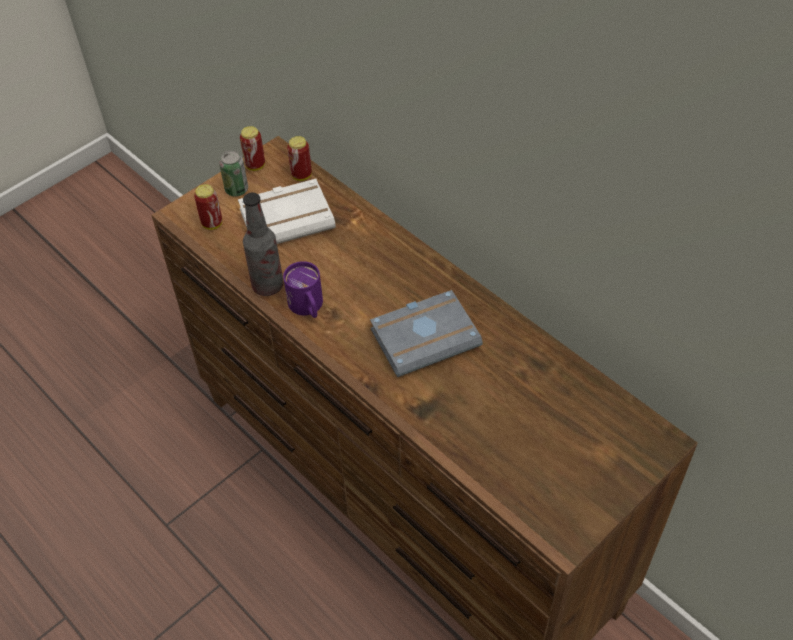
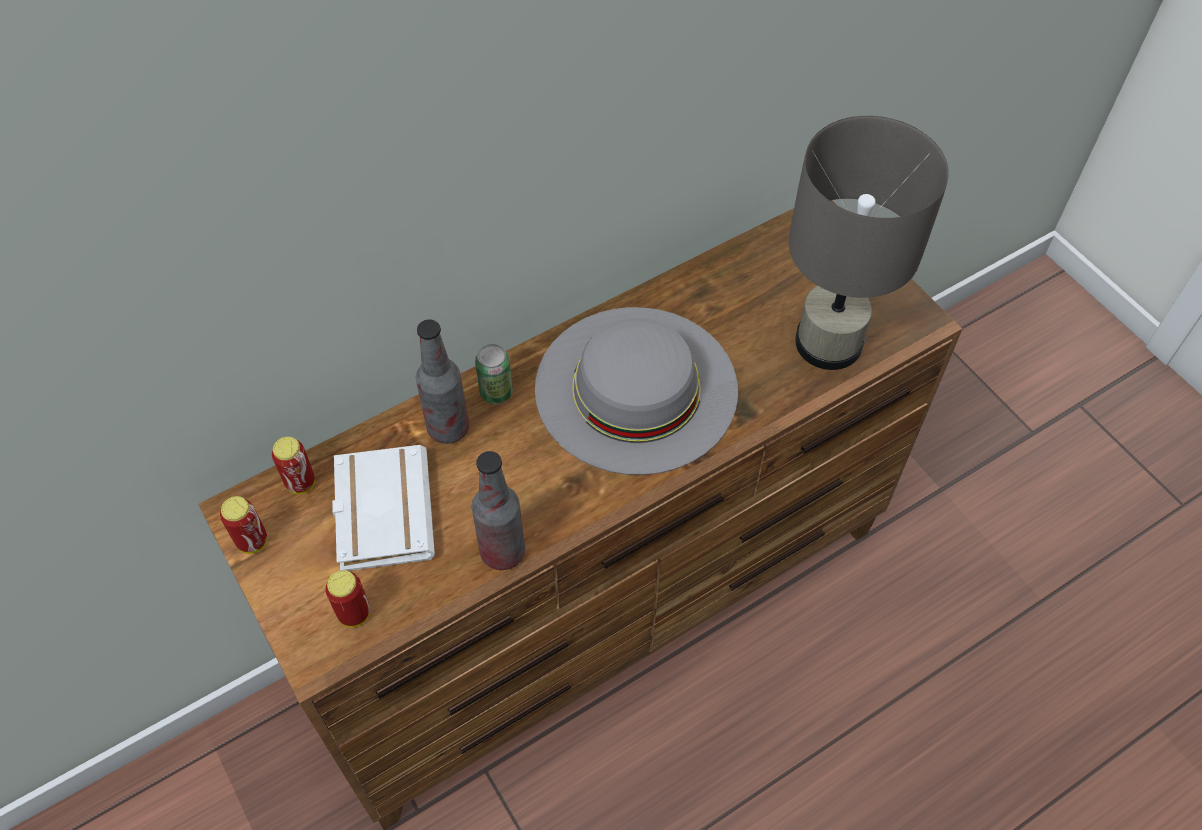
camera: 80 degrees left, 5 degrees up
can [219,150,248,197] -> can moved to [475,344,513,404]
purple mug [283,261,323,318] -> none
grey book [370,290,483,377] -> grey hat [535,307,738,475]
none -> bottle [416,319,469,444]
none -> grey table lamp [789,116,949,370]

